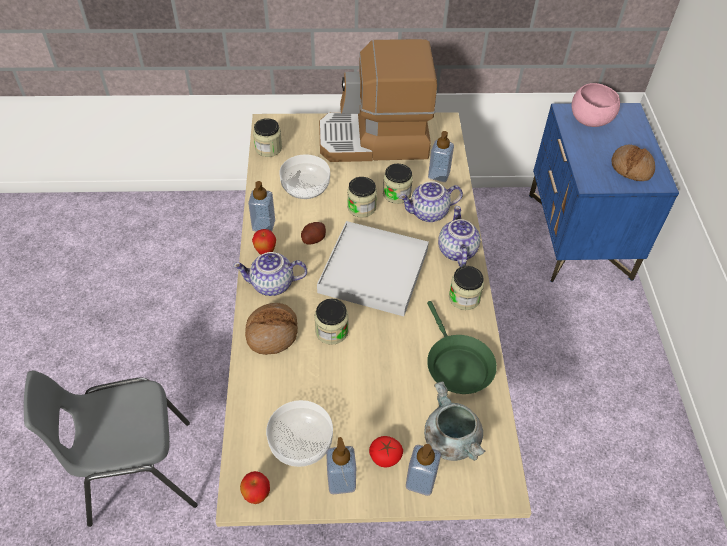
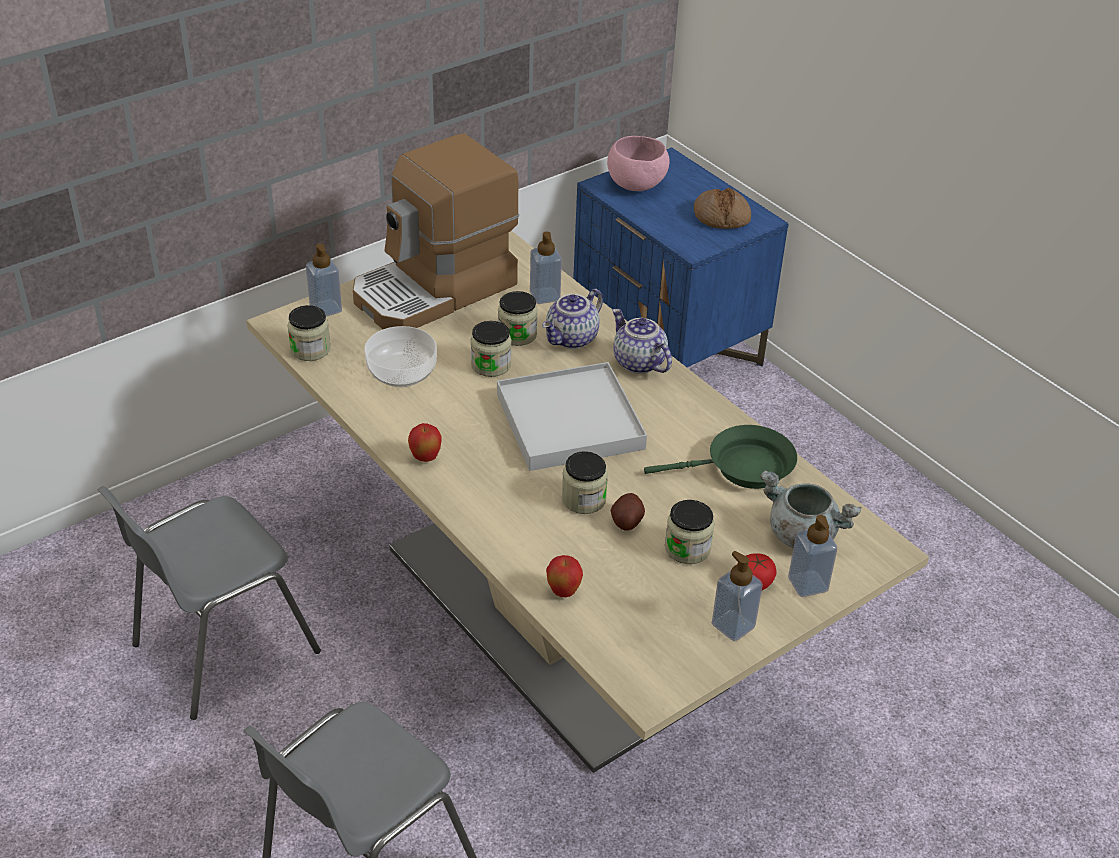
camera: 35 degrees left, 10 degrees down
teapot [233,252,307,296] -> none
apple [240,471,270,504] -> apple moved to [546,555,583,597]
bread [245,303,298,355] -> none
soap dispenser [248,181,275,231] -> soap dispenser moved to [306,244,342,317]
bowl [266,400,333,467] -> none
potato [301,222,326,245] -> potato moved to [611,493,645,530]
green frying pan [427,301,497,394] -> green frying pan turned 45 degrees counterclockwise [644,425,797,489]
jar [449,266,484,310] -> jar moved to [665,500,714,564]
none -> grey chair [97,486,321,720]

